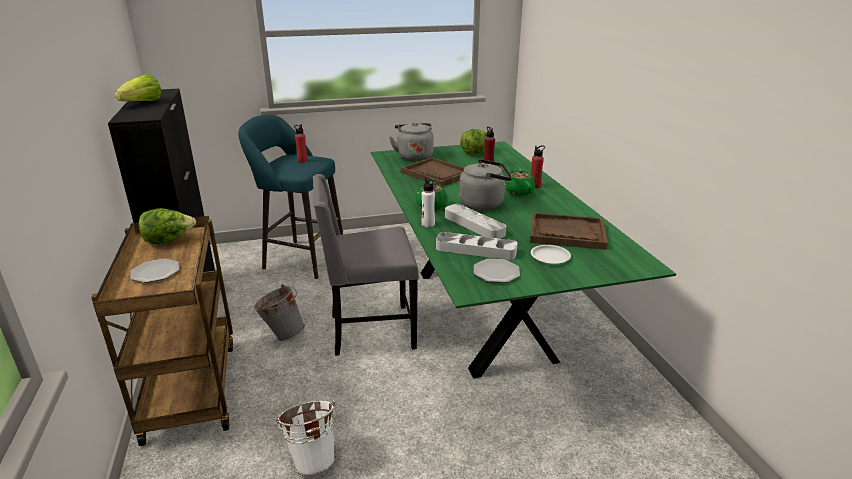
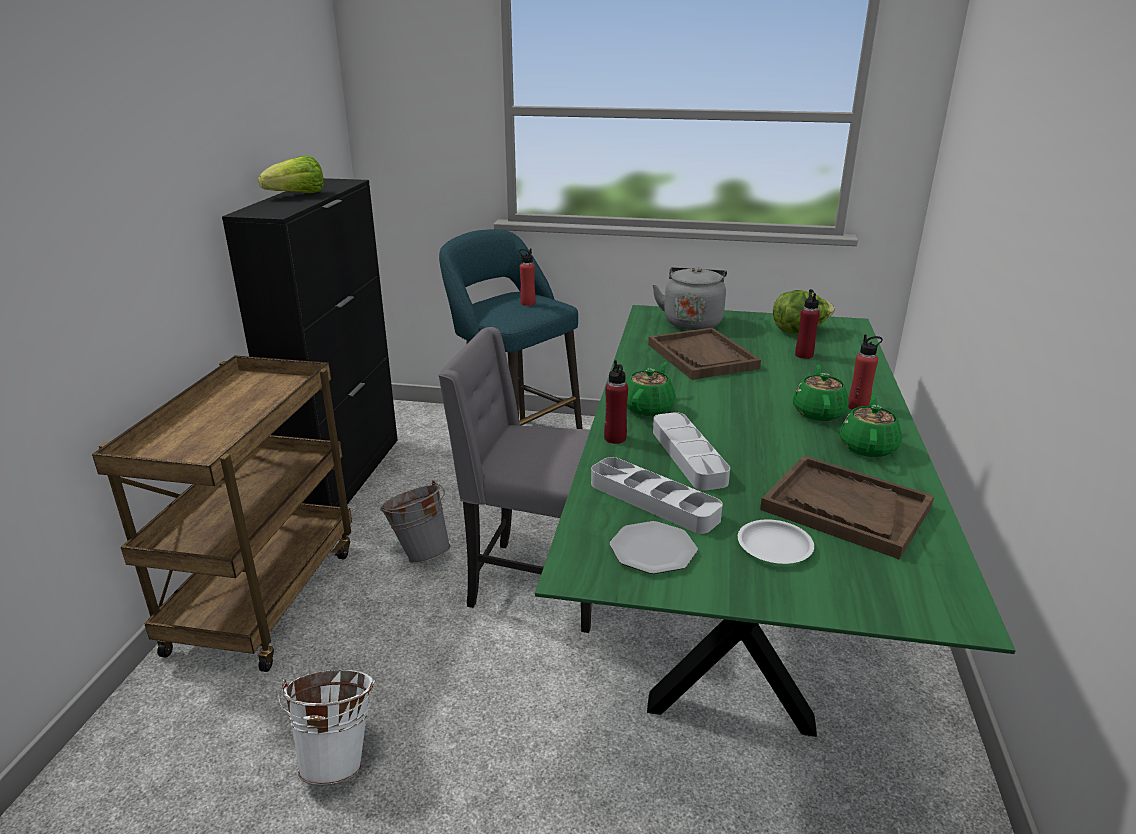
camera: 25 degrees right, 0 degrees up
plate [130,259,179,283] -> none
lettuce [138,208,196,245] -> none
white bottle [422,178,435,227] -> red bottle [604,360,628,444]
grey kettle [459,159,512,210] -> none
none -> green teapot [839,395,902,457]

